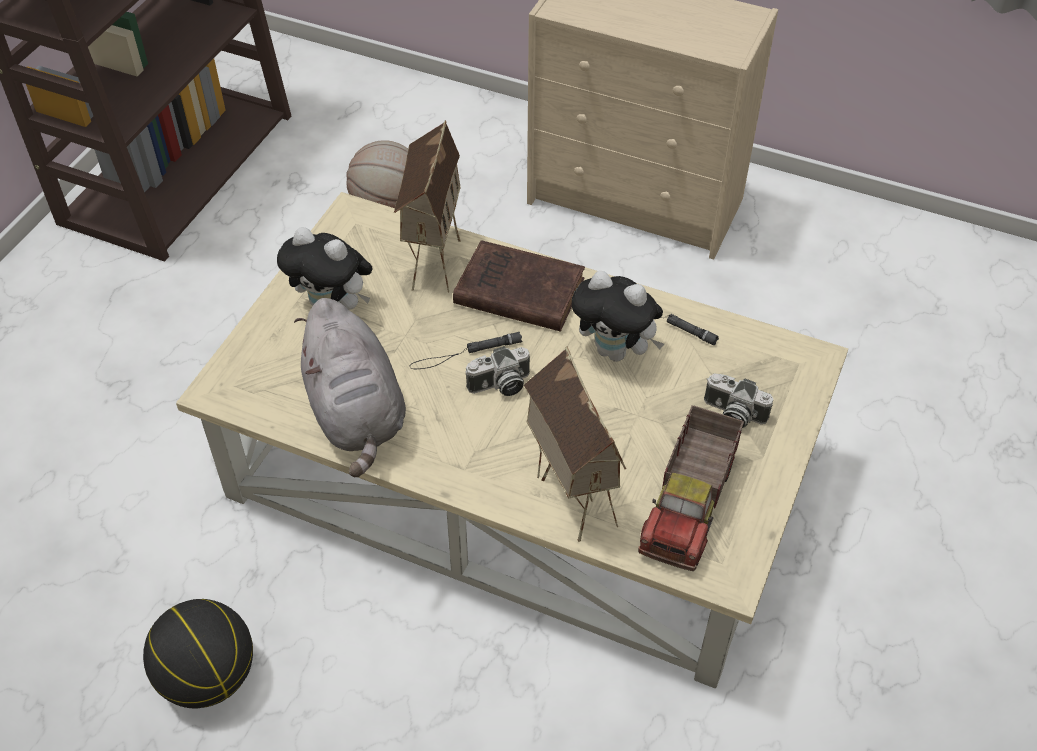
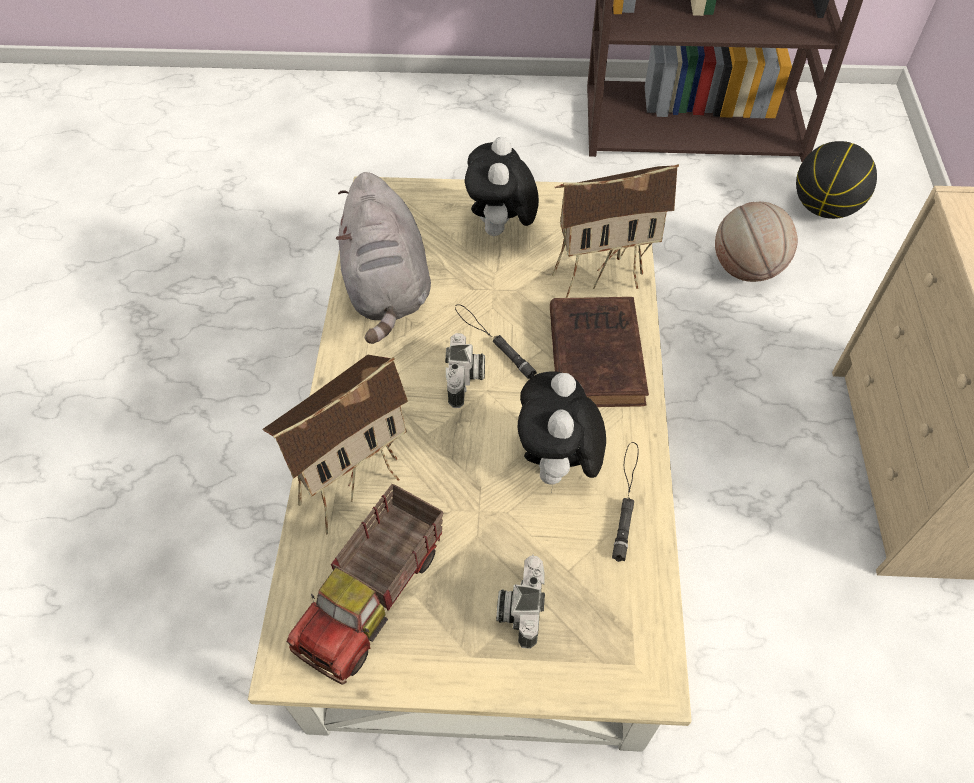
camera: 70 degrees right, 5 degrees up
basketball [143,599,253,709] -> basketball moved to [796,141,877,219]
grey plush toy [294,298,406,477] -> grey plush toy turned 60 degrees counterclockwise [336,172,431,344]
camera [466,346,530,396] -> camera turned 135 degrees counterclockwise [445,333,485,408]
toy truck [638,405,744,571] -> toy truck turned 60 degrees counterclockwise [286,484,444,684]

